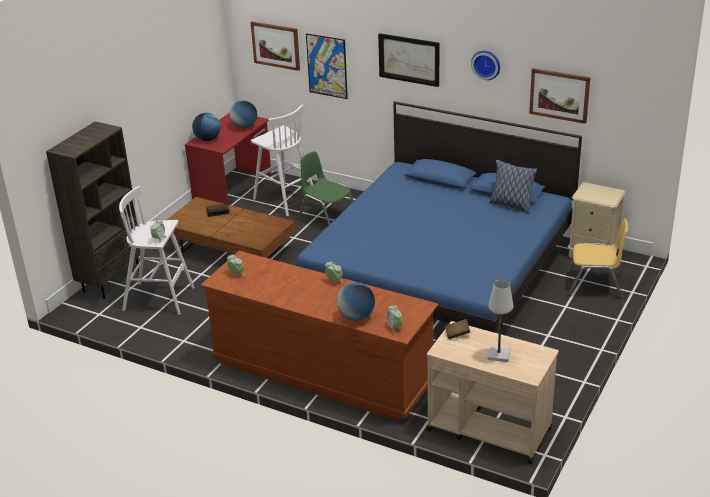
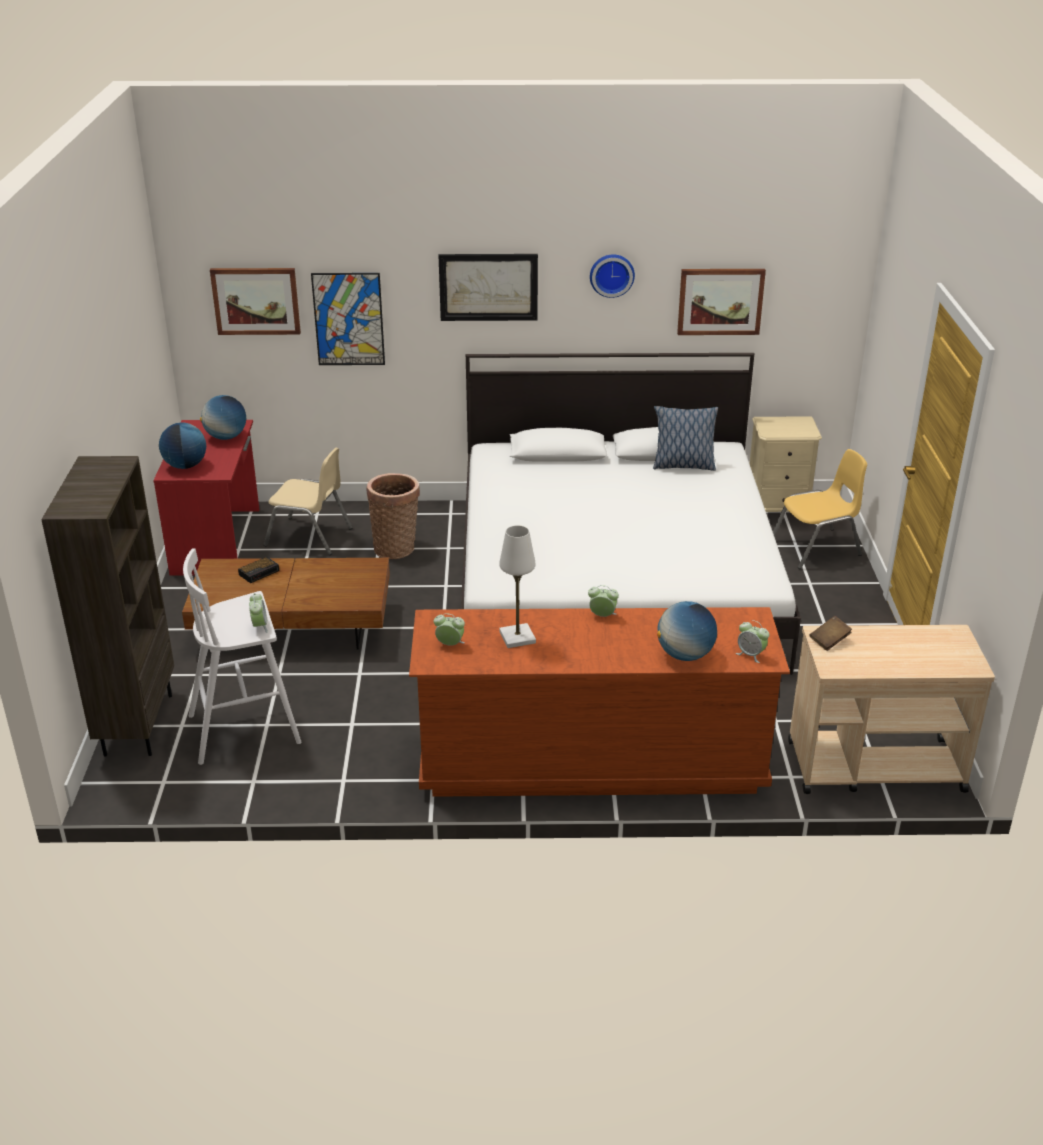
camera: 30 degrees left, 0 degrees up
white stool [251,104,313,216] -> beige chair [264,447,352,555]
blue bed [295,101,582,333] -> white bed [461,353,801,675]
green chair [298,151,354,226] -> basket [366,473,420,559]
white table lamp [488,280,513,362] -> white table lamp moved to [499,525,536,648]

